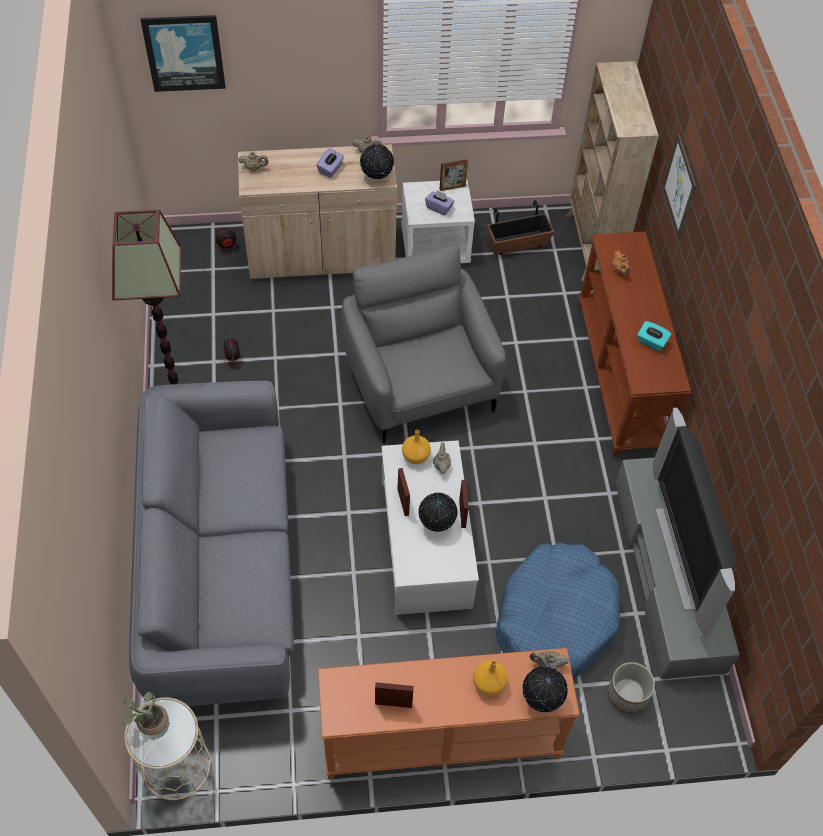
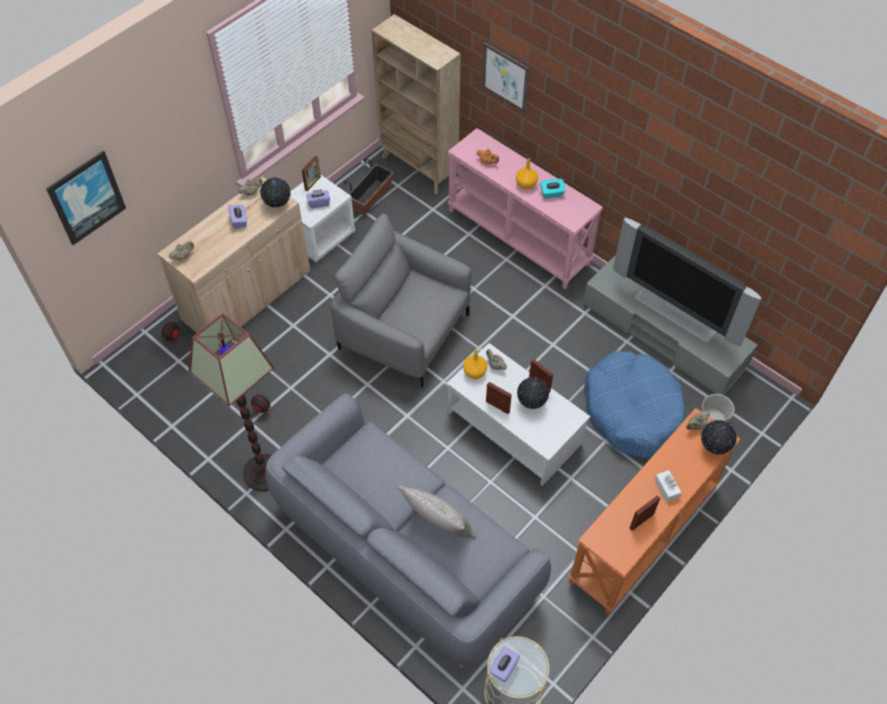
camera: 40 degrees left, 0 degrees up
potted plant [123,692,168,735] -> purple tissue box [490,647,520,682]
orange vase [473,660,508,695] -> orange vase moved to [516,158,538,189]
brown console table [578,231,691,457] -> pink console table [448,128,603,289]
none -> grey pillow [398,485,477,539]
none -> white tissue box [655,470,682,502]

